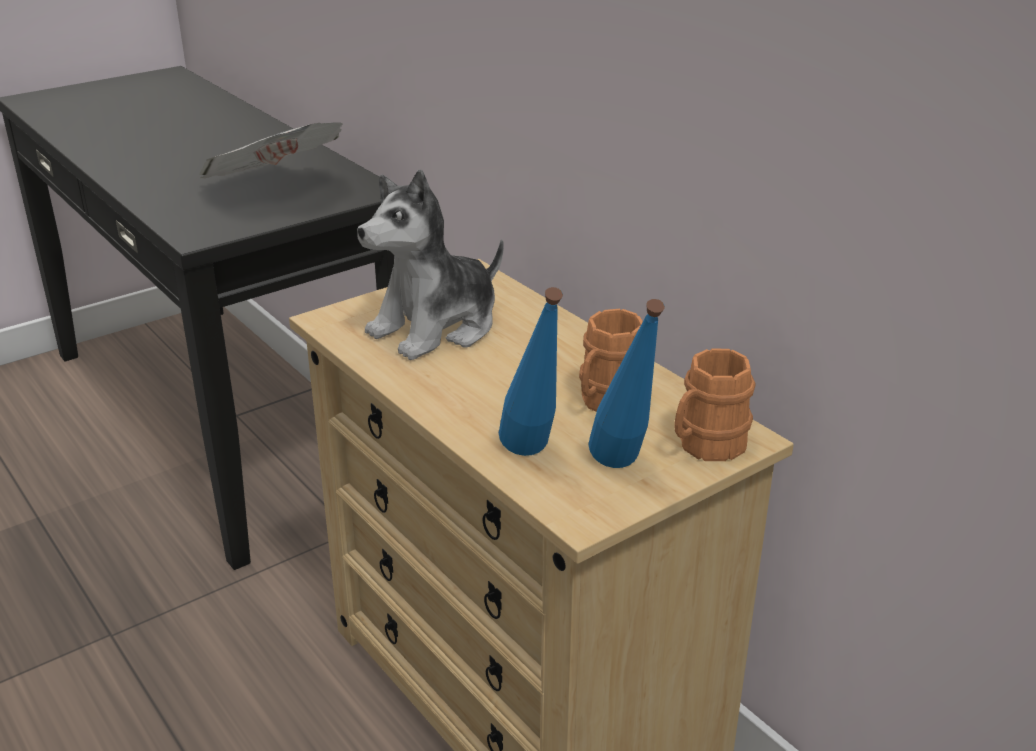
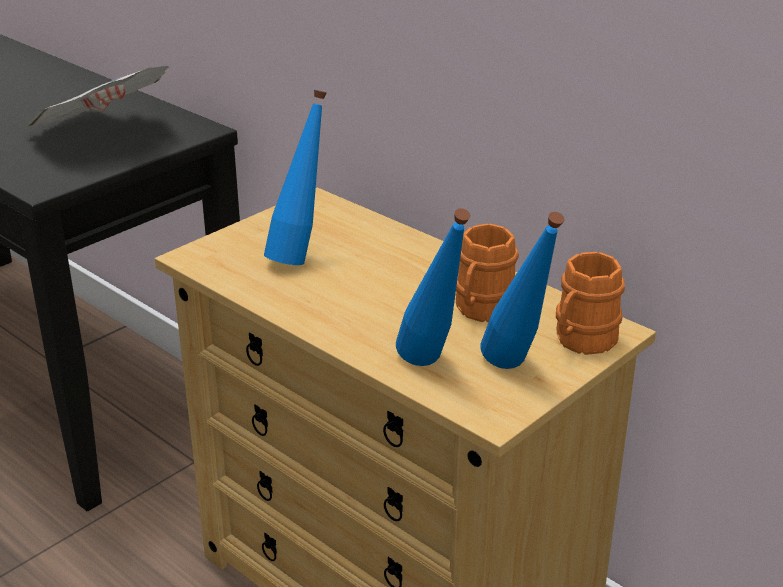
camera: 10 degrees left, 0 degrees up
plush toy [357,170,504,360] -> blue bottle [264,90,327,265]

